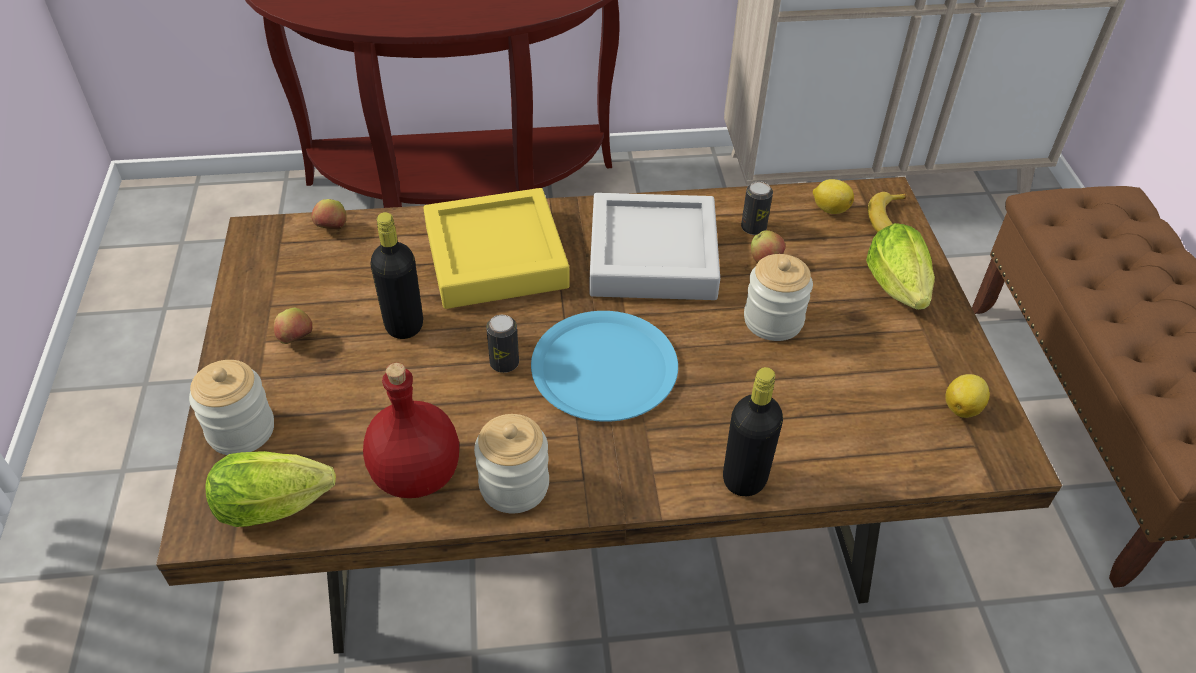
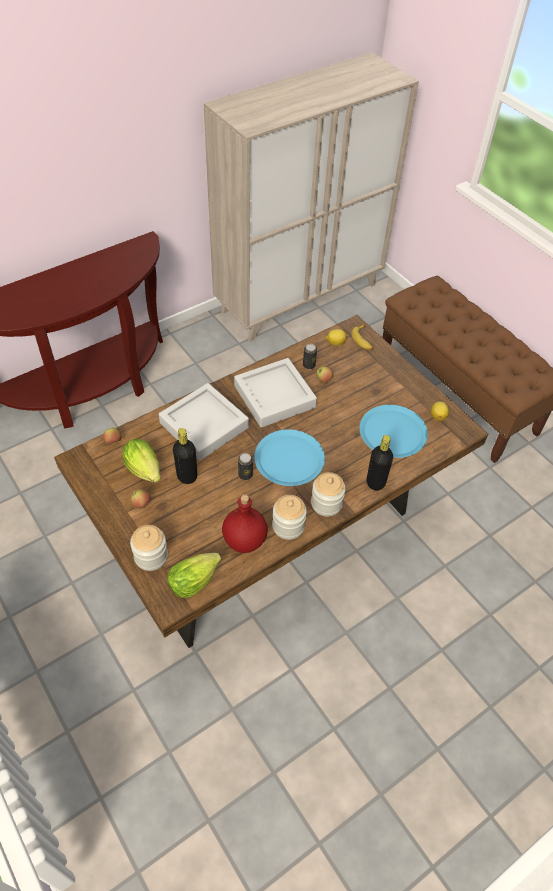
camera: 30 degrees left, 5 degrees up
yellow tray [423,188,570,309] -> grey tray [159,383,249,461]
jar [744,254,813,341] -> jar moved to [311,472,346,516]
lettuce [866,223,935,310] -> lettuce moved to [122,439,160,483]
none -> blue plate [359,405,428,458]

